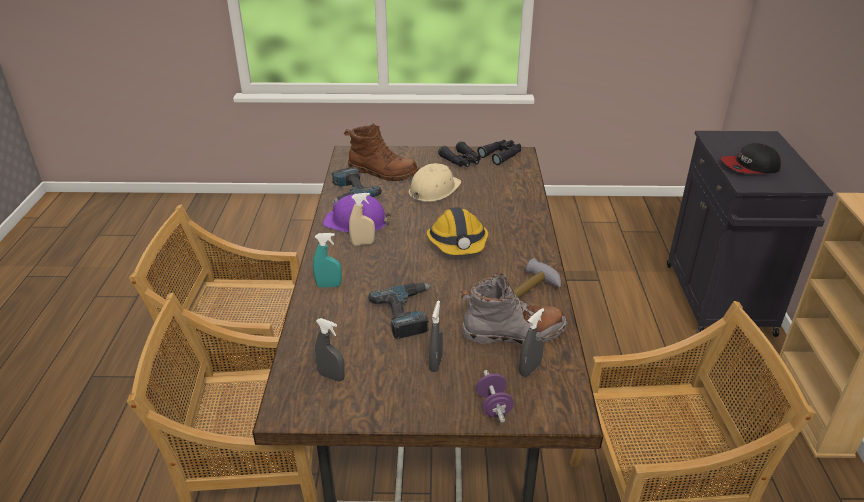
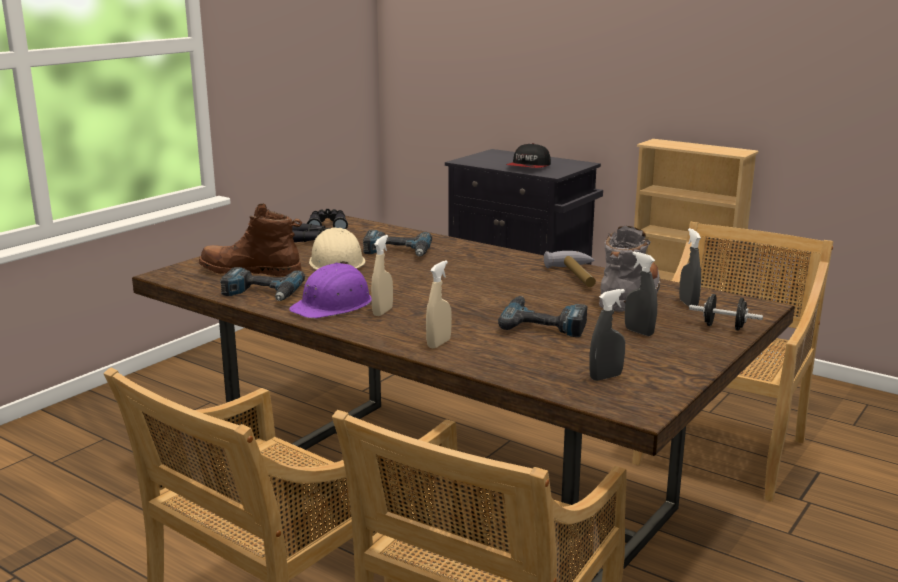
camera: 55 degrees left, 15 degrees down
turquoise spray bottle [313,233,342,287] -> beige spray bottle [426,260,452,348]
brown boot [344,123,419,181] -> brown boot turned 135 degrees counterclockwise [199,204,302,276]
hard hat [427,208,488,255] -> none
purple dumbbell [476,370,514,423] -> black dumbbell [689,294,763,331]
none -> power drill [363,230,432,257]

